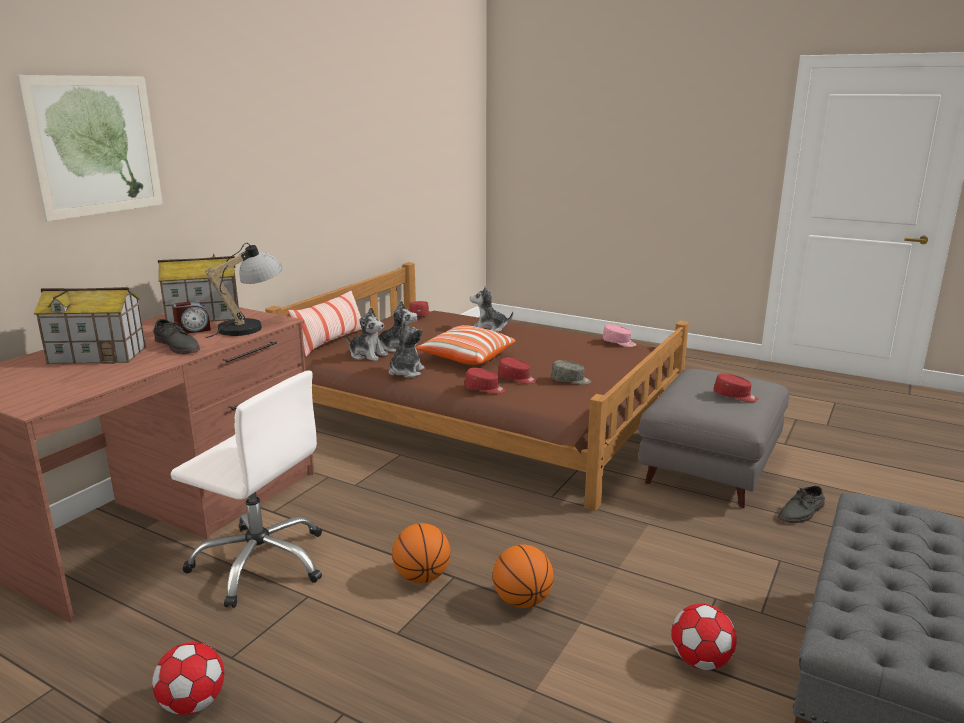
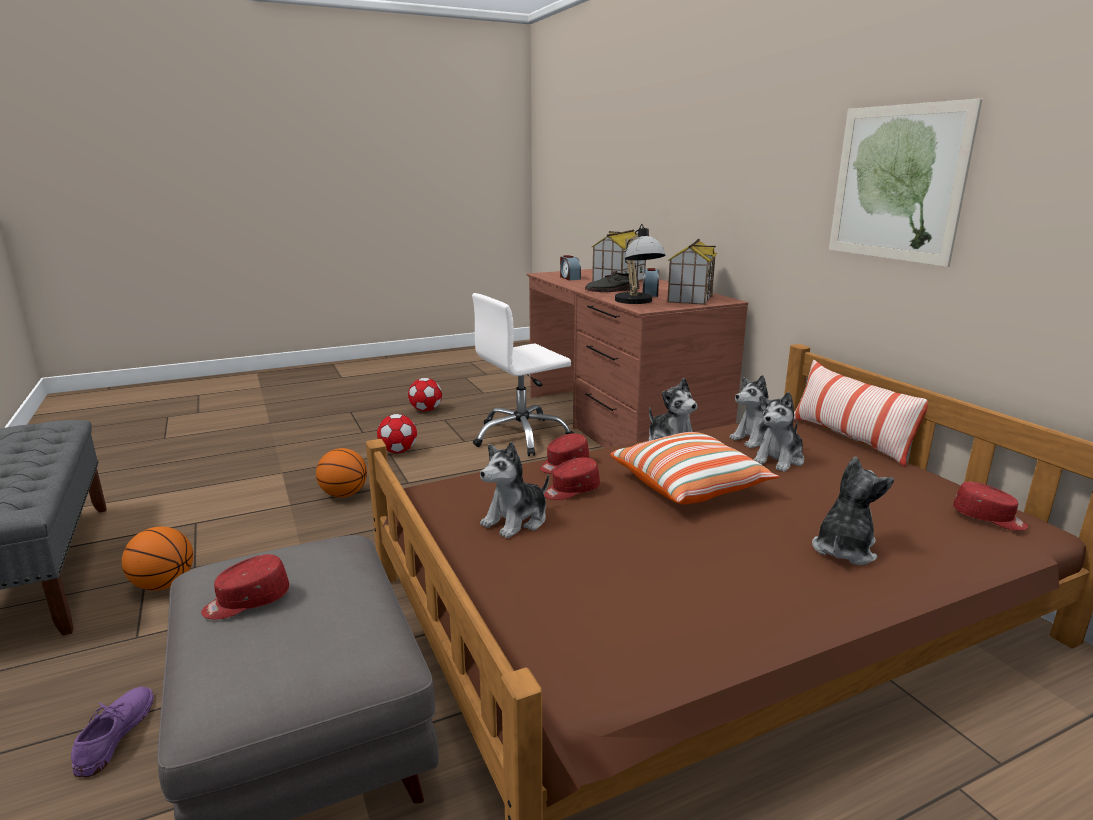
camera: 125 degrees right, 0 degrees up
picture [17,75,163,221] -> picture moved to [829,98,982,267]
basketball [392,523,450,583] -> basketball moved to [122,527,193,591]
grey cap [551,360,591,385] -> plush toy [480,442,549,538]
pink cap [602,324,637,347] -> none
football [672,604,737,670] -> football moved to [377,414,417,453]
grey shoe [778,486,825,523] -> purple shoe [71,687,154,777]
none -> alarm clock [560,255,581,280]

